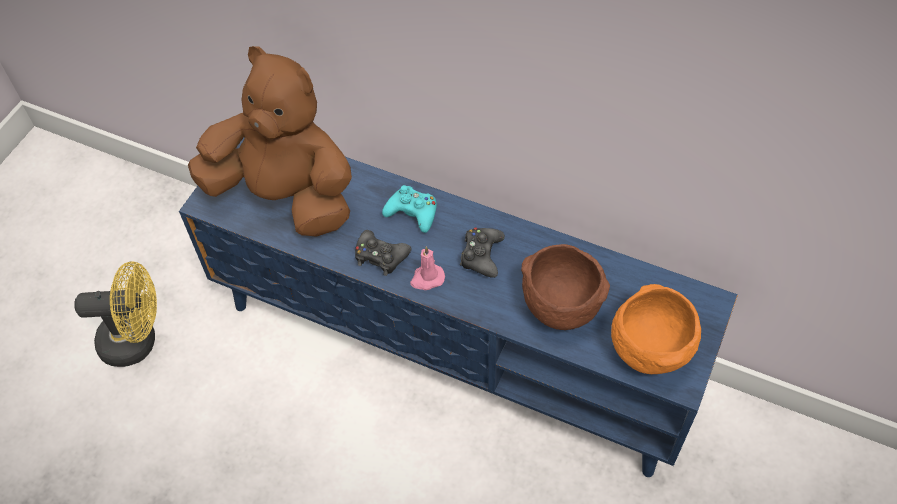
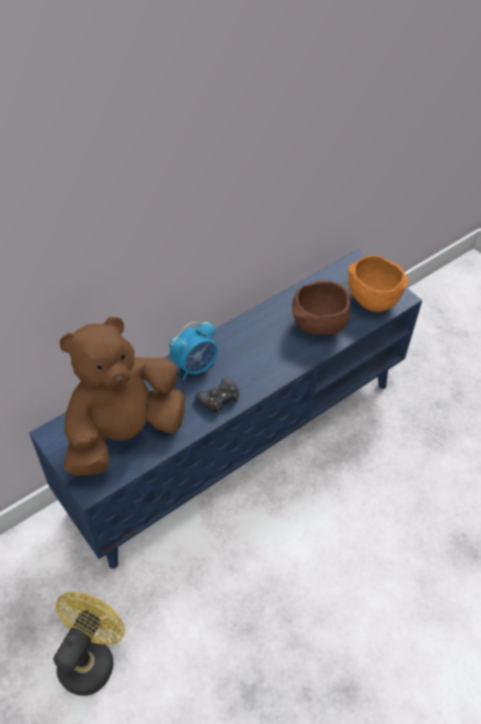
camera: 65 degrees left, 5 degrees down
turquoise game controller [382,185,437,233] -> alarm clock [169,321,217,380]
pink candle [410,246,445,290] -> none
black game controller [460,227,505,278] -> none

